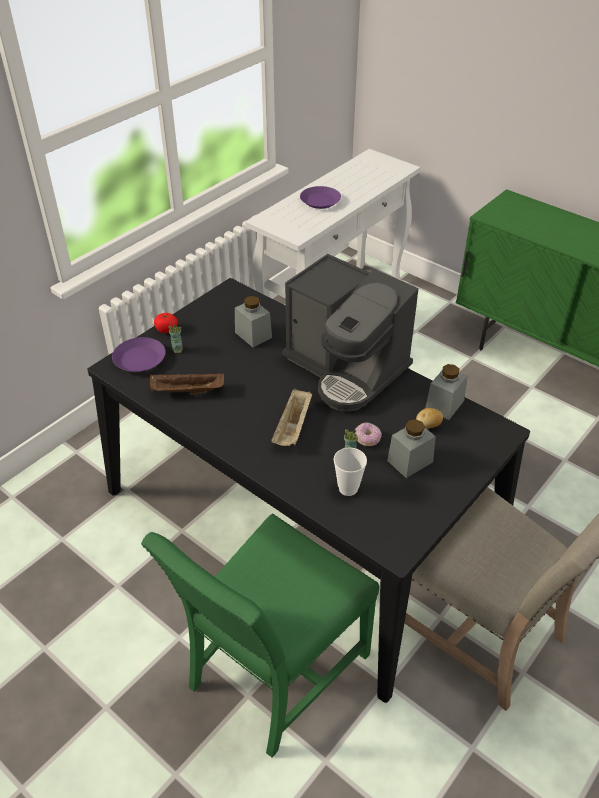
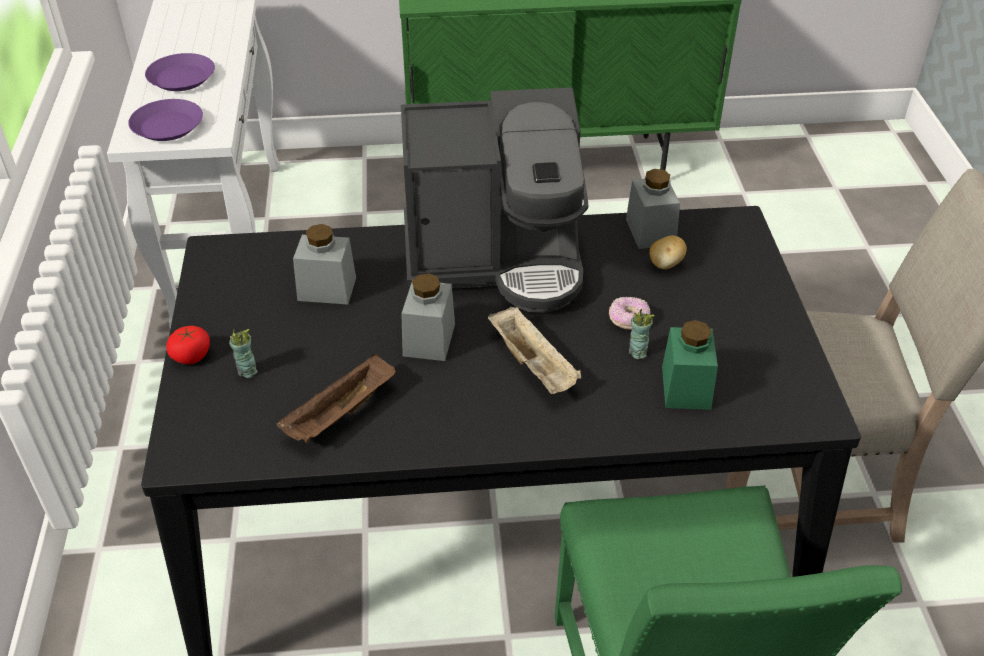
camera: 45 degrees left, 0 degrees up
purple plate [112,337,166,372] -> purple plate moved to [128,99,203,141]
cup [333,448,367,496] -> green jar [662,320,718,410]
grey jar [387,419,436,478] -> grey jar moved to [401,273,455,361]

